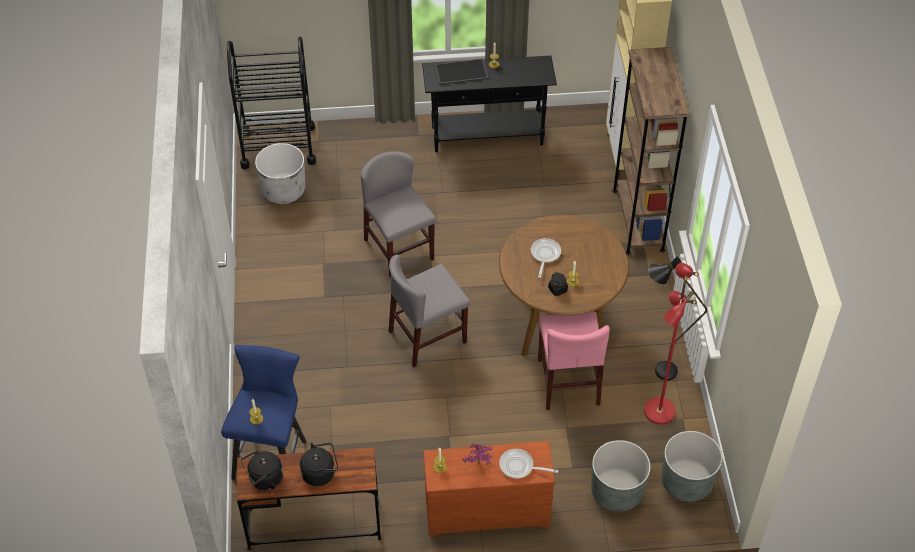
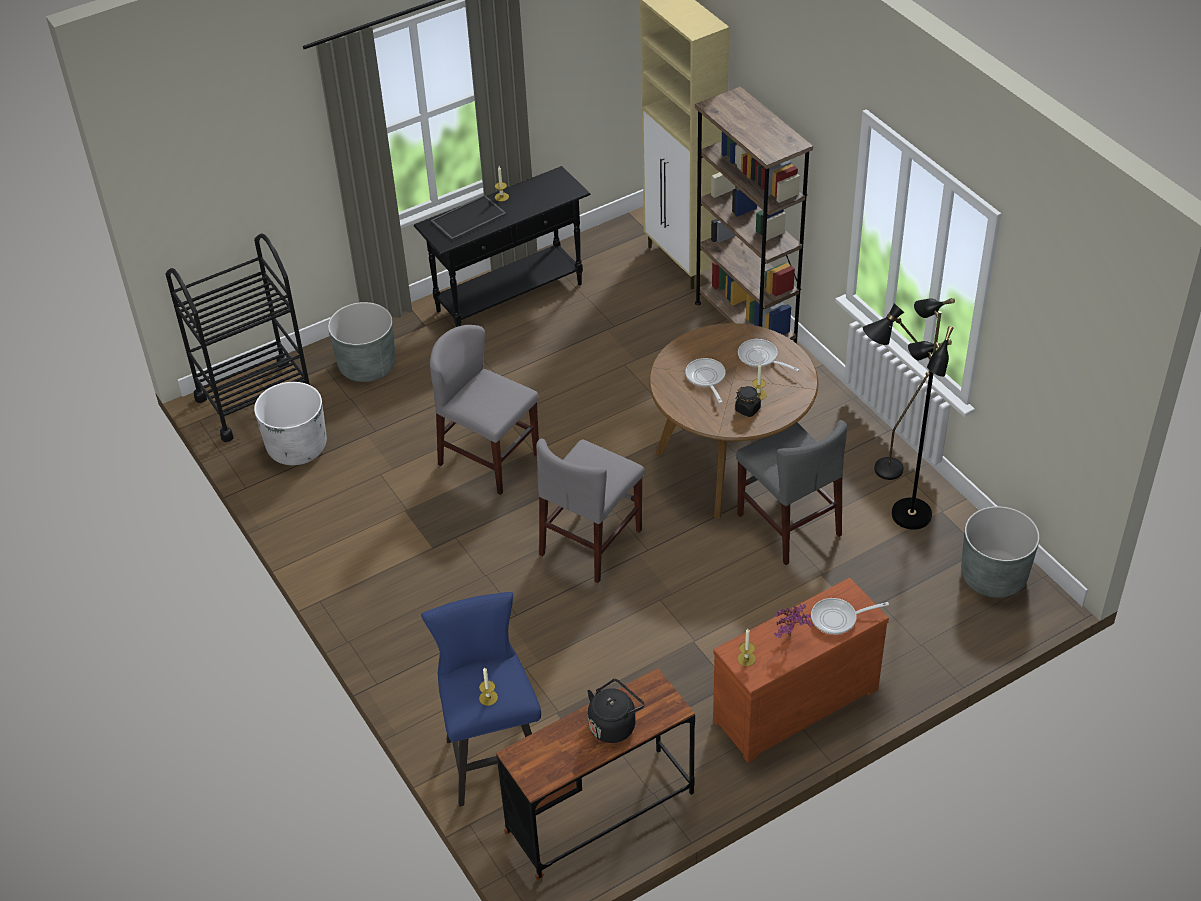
camera: 25 degrees left, 5 degrees down
black kettle [241,450,283,490] -> none
pink chair [538,311,610,410] -> grey chair [736,420,847,565]
grey planter [591,440,651,512] -> grey planter moved to [328,302,396,382]
red floor lamp [644,263,699,425] -> black floor lamp [892,298,955,530]
none -> frying pan [738,339,799,372]

